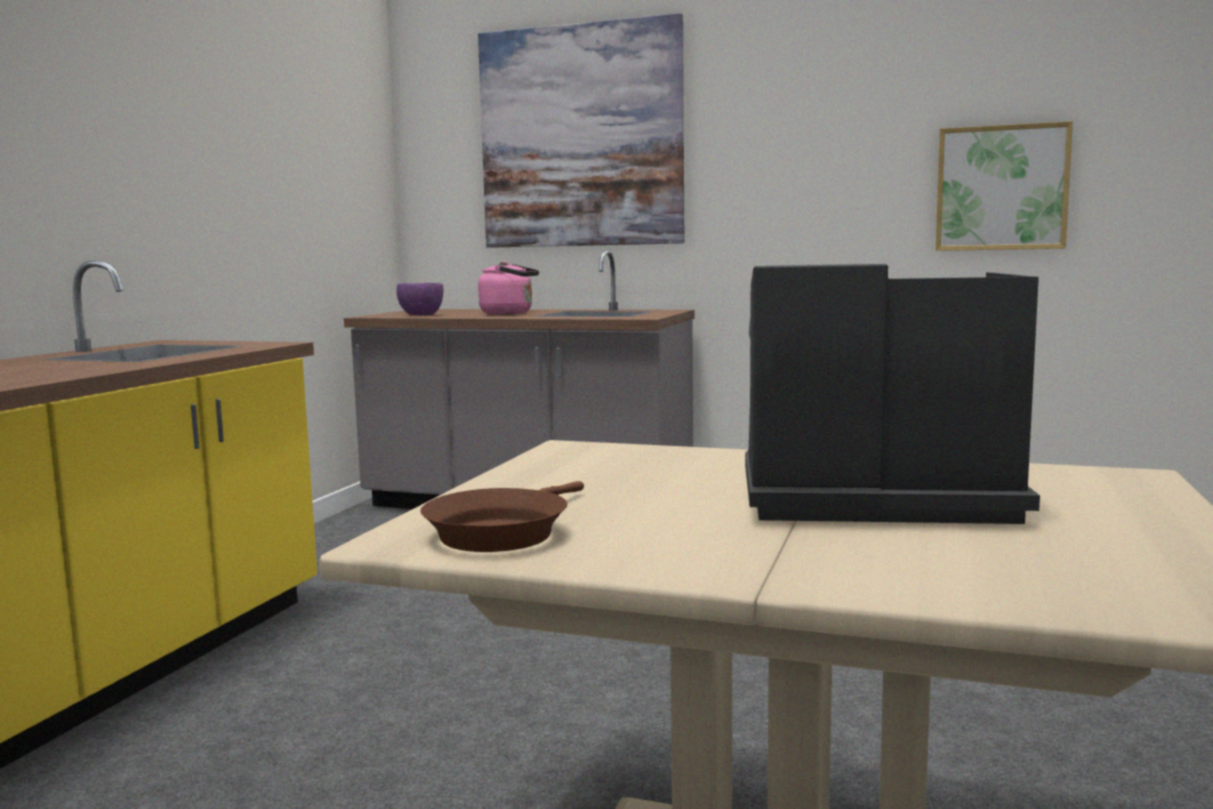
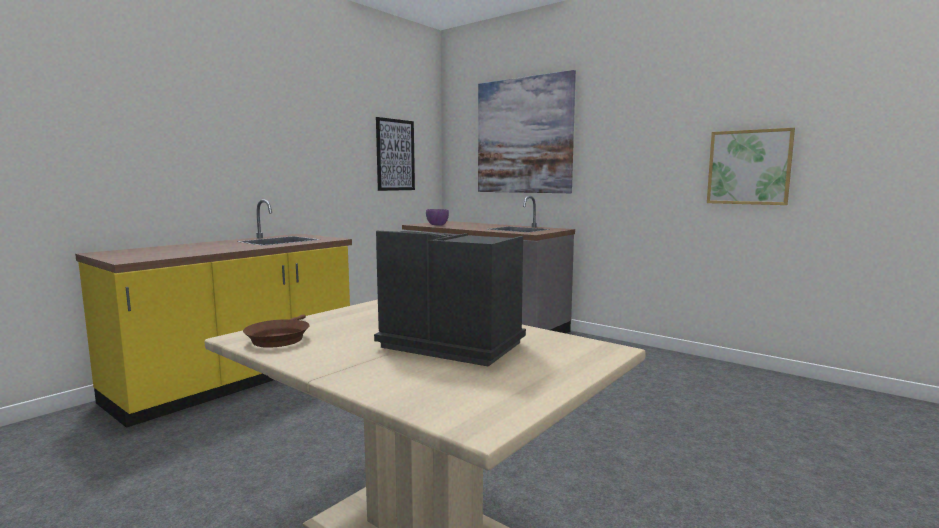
camera: 20 degrees right, 0 degrees up
brown frying pan [420,481,584,552] -> brown frying pan turned 45 degrees counterclockwise [243,314,310,348]
pink kettle [478,261,539,315] -> none
none -> picture [376,117,415,191]

